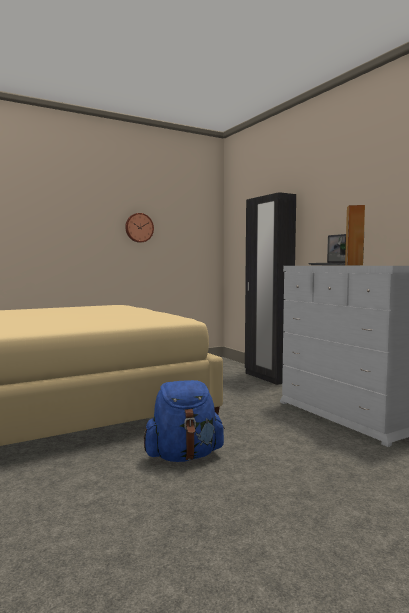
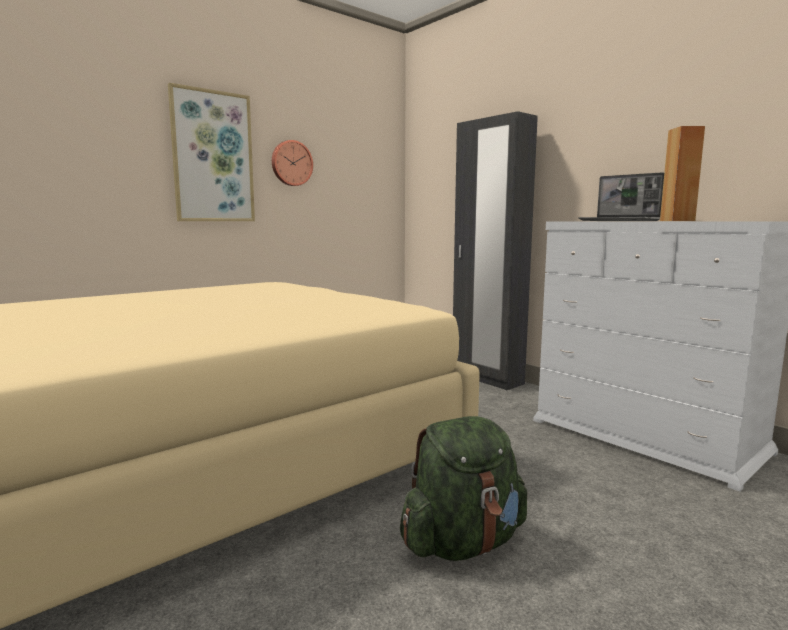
camera: 10 degrees left, 5 degrees up
blue backpack [144,380,225,462] -> green backpack [400,416,527,561]
none -> picture [168,83,255,221]

